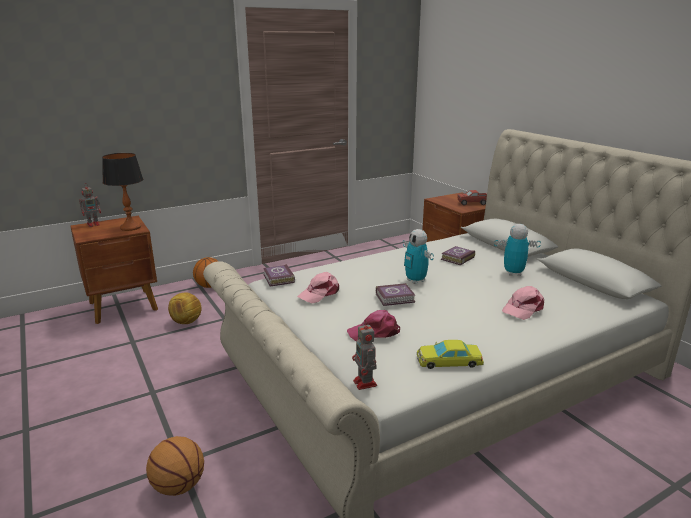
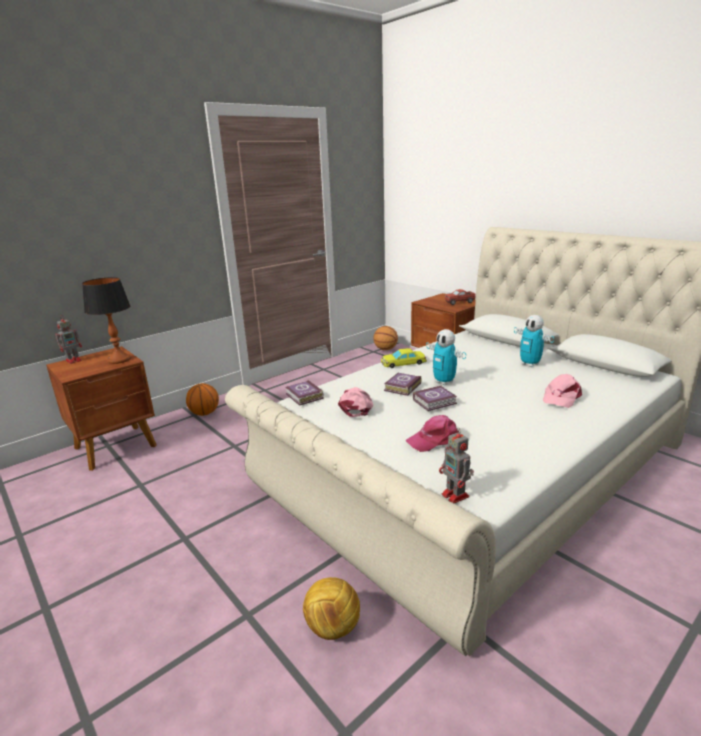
camera: 10 degrees left, 0 degrees up
basketball [146,436,204,496] -> basketball moved to [373,326,398,350]
football [168,292,201,324] -> football moved to [303,577,360,640]
pink cap [297,272,339,303] -> pink cap turned 150 degrees clockwise [338,387,373,417]
yellow toy car [417,340,484,369] -> yellow toy car moved to [381,348,427,368]
book [441,246,475,265] -> book moved to [384,373,422,396]
toy robot [494,224,541,276] -> toy robot turned 120 degrees counterclockwise [514,315,554,367]

